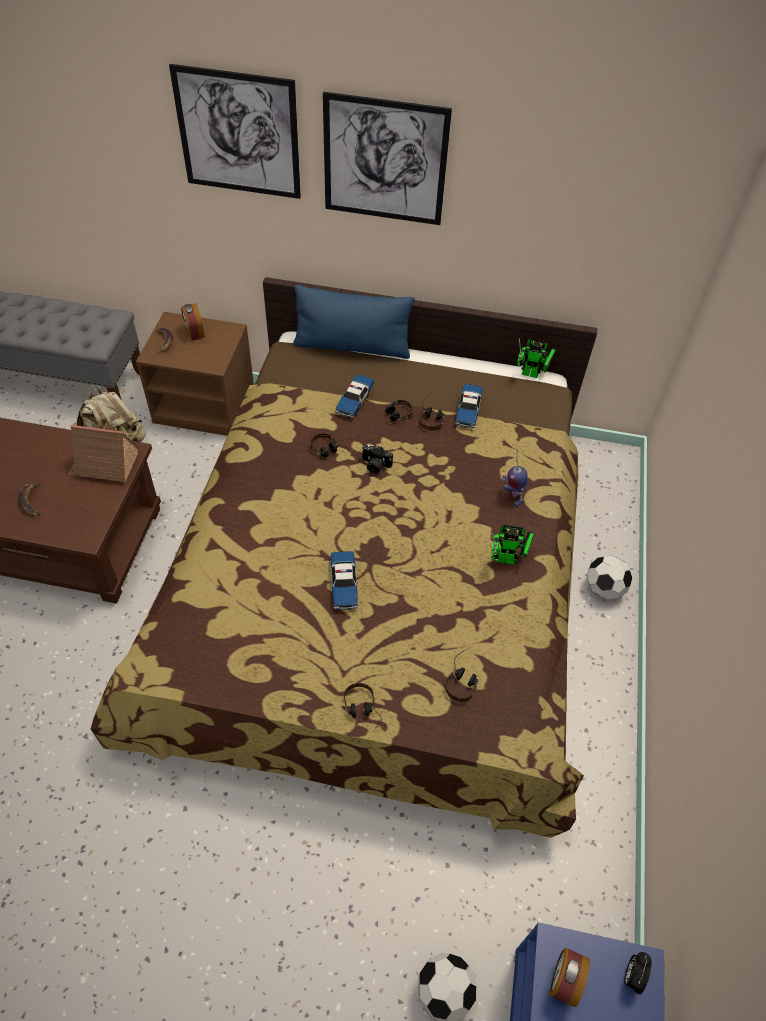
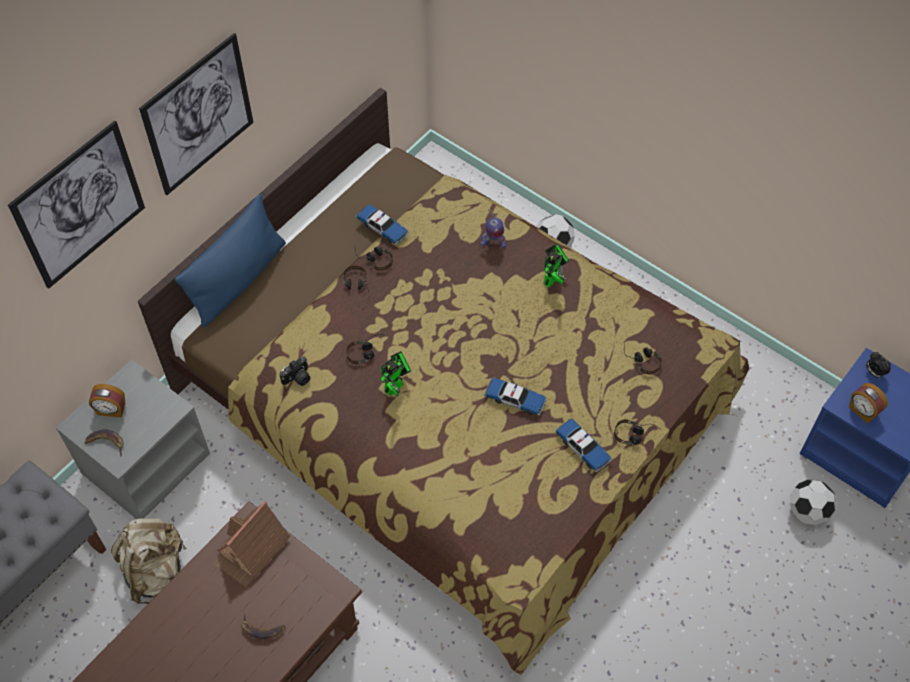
camera: 60 degrees left, 5 degrees up
brown nightstand [136,312,254,436] -> grey nightstand [56,359,210,519]
toy car [335,374,374,418] -> toy car moved to [555,418,612,472]
camera [361,445,393,474] -> camera moved to [279,357,310,386]
toy robot [517,338,556,378] -> toy robot moved to [381,351,411,397]

